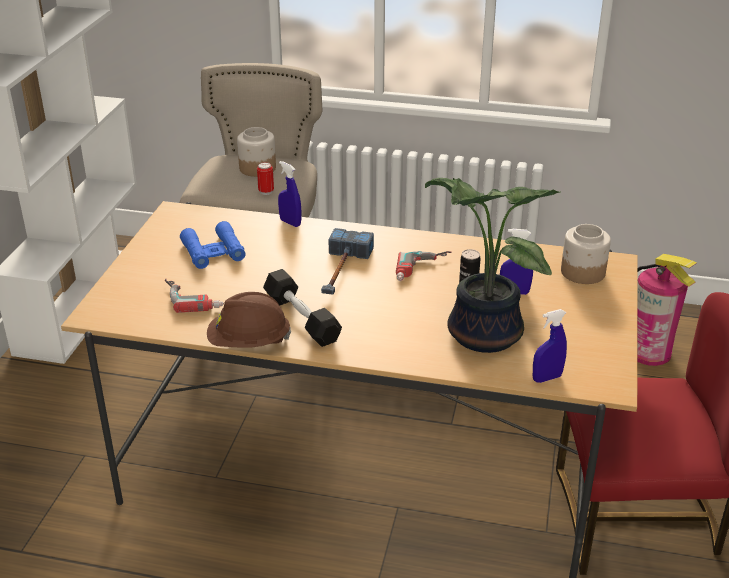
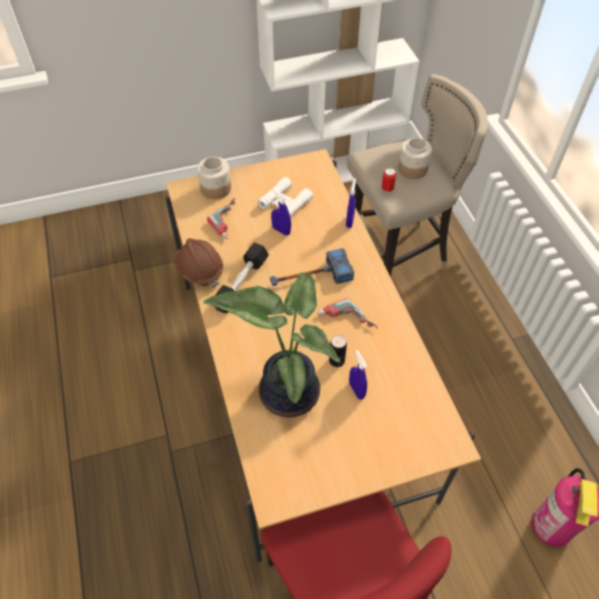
camera: 60 degrees right, 20 degrees up
blue binoculars [180,221,246,269] -> white binoculars [258,177,313,217]
blue spray bottle [533,309,567,383] -> blue spray bottle moved to [271,190,291,236]
jar [561,224,611,284] -> jar moved to [197,157,231,199]

